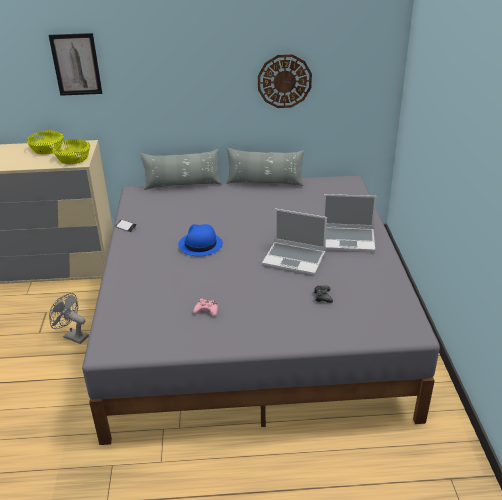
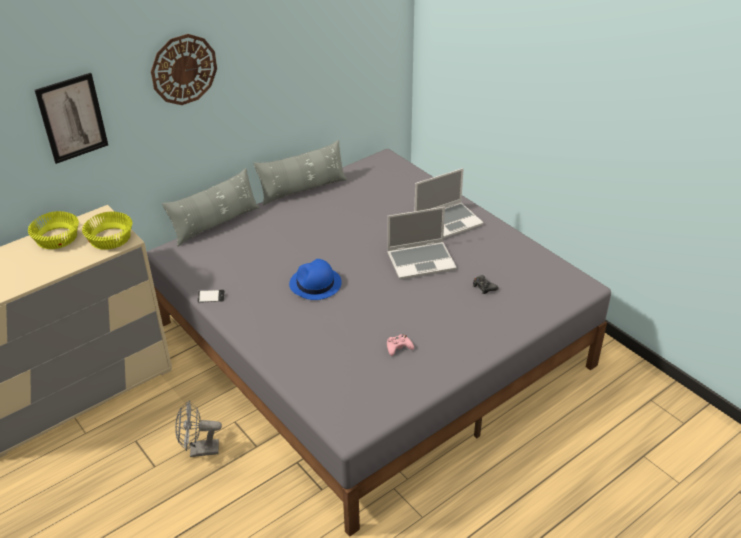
camera: 35 degrees left, 5 degrees up
wall clock [258,54,312,108] -> wall clock moved to [151,34,217,105]

